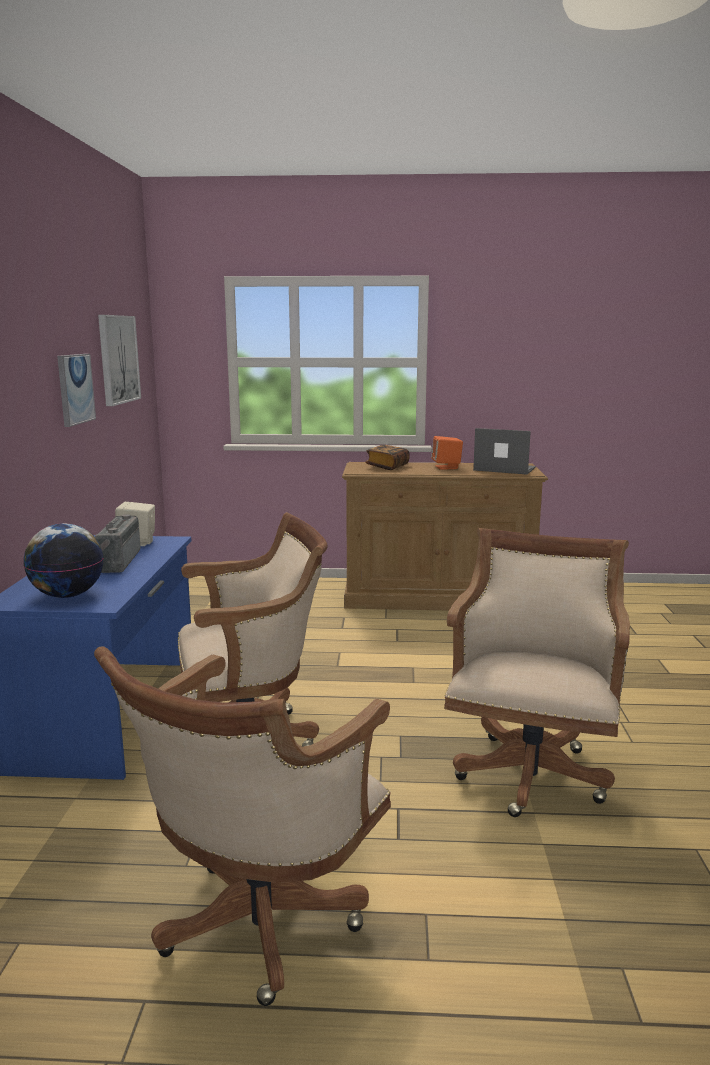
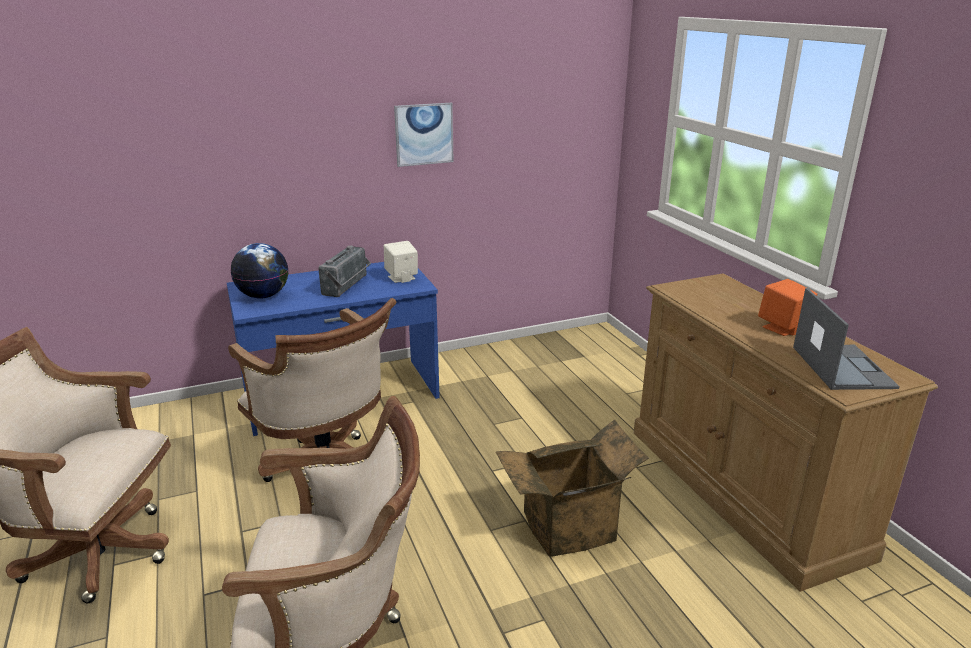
camera: 65 degrees right, 10 degrees up
radio [95,514,141,573] -> radio turned 135 degrees clockwise [318,246,371,297]
picture [98,315,141,406] -> none
book [365,445,410,470] -> none
none -> cardboard box [496,420,649,557]

